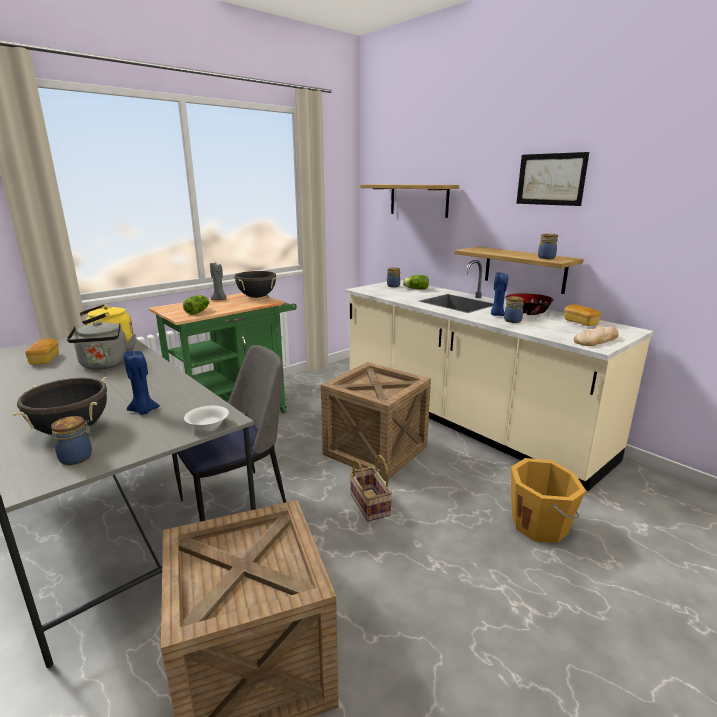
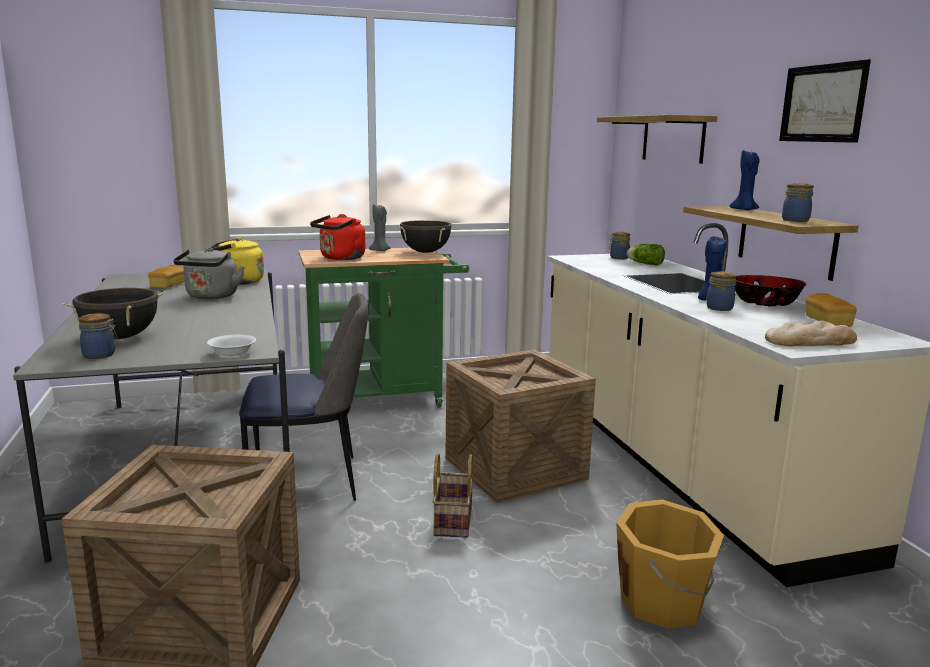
camera: 25 degrees right, 5 degrees down
blue candle [123,351,160,414] -> blue candle moved to [729,149,760,210]
lettuce [183,295,210,315] -> red kettle [310,214,365,260]

